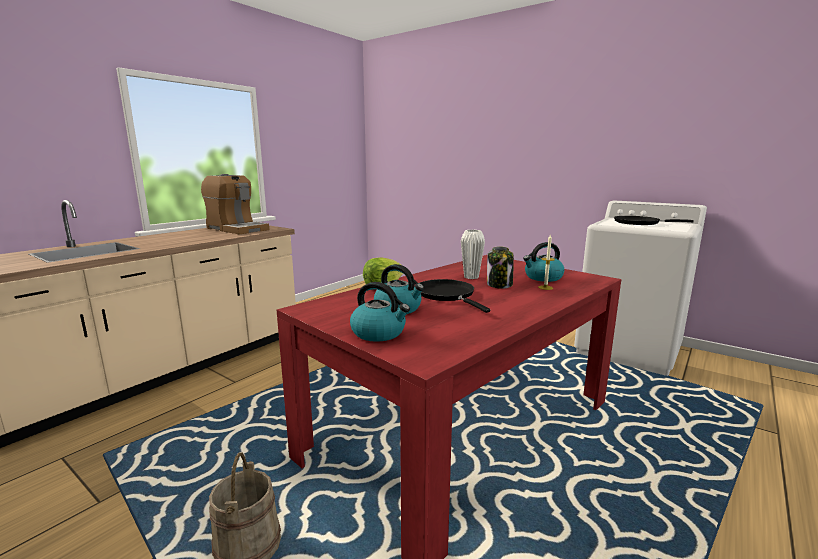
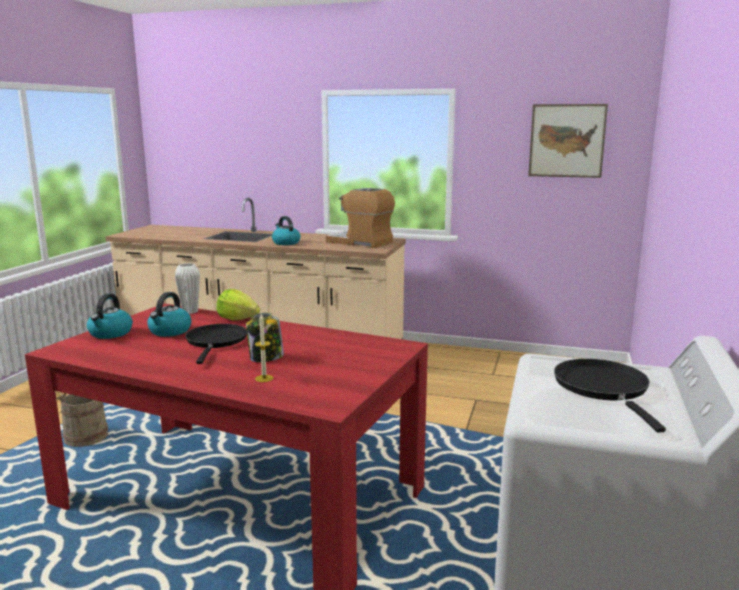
camera: 70 degrees right, 0 degrees up
coffee machine [201,174,269,235] -> coffee machine turned 105 degrees clockwise [326,188,395,248]
black frying pan [420,279,490,313] -> black frying pan turned 45 degrees counterclockwise [185,324,247,364]
white vase [461,230,485,279] -> white vase moved to [175,263,200,314]
kettle [523,242,564,282] -> kettle moved to [272,216,300,245]
none -> picture [528,104,608,178]

